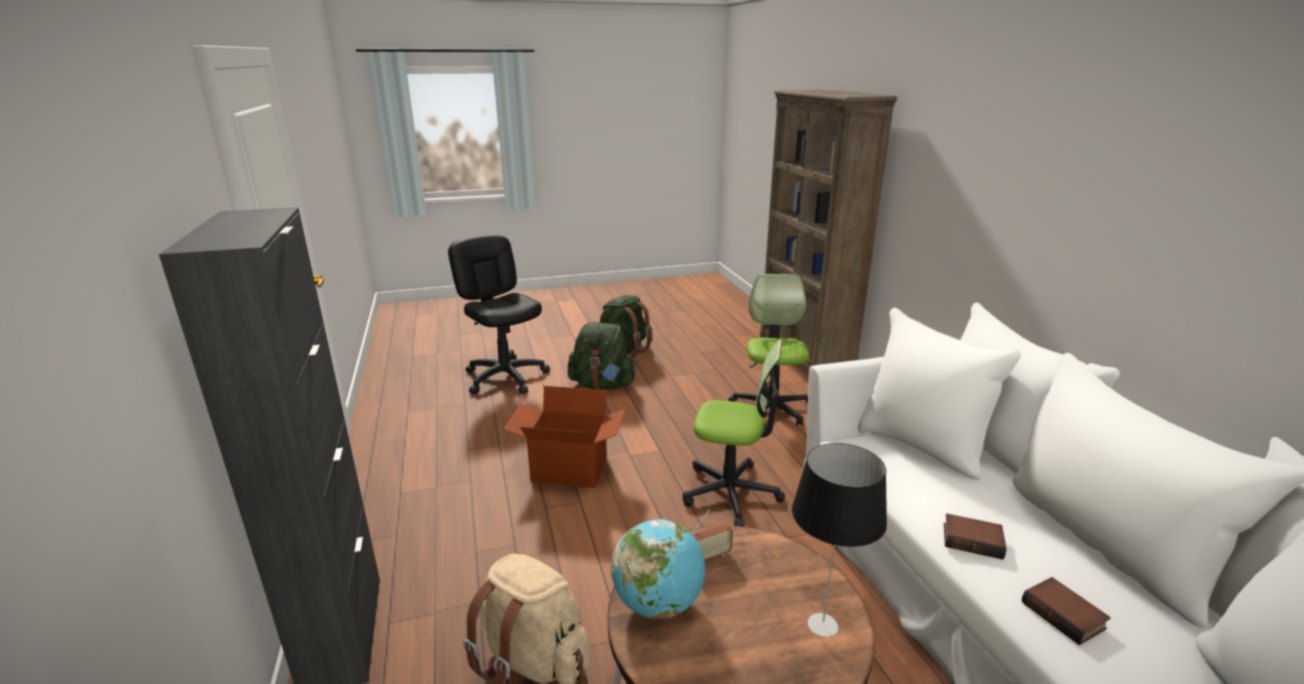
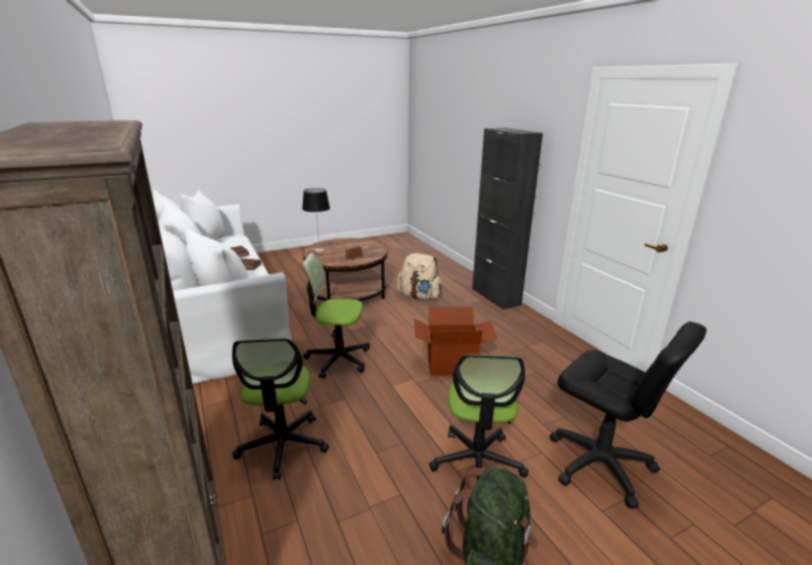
camera: 170 degrees right, 0 degrees up
green backpack [568,322,636,390] -> office chair [429,354,528,481]
globe [611,519,705,619] -> none

